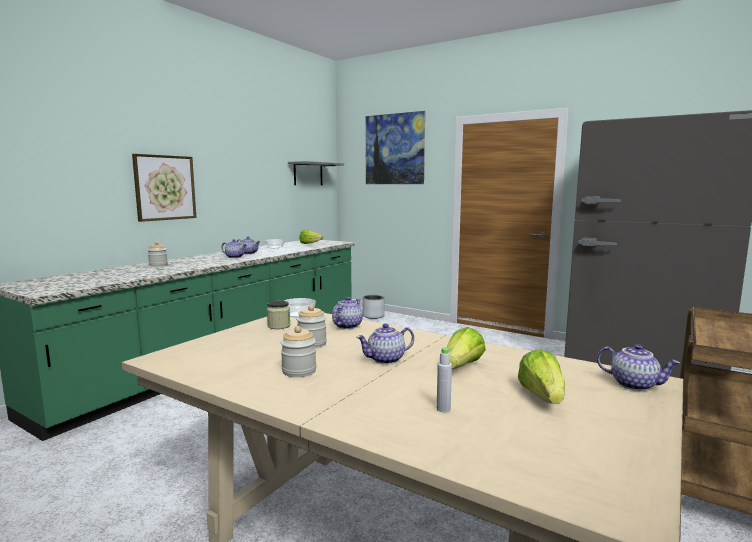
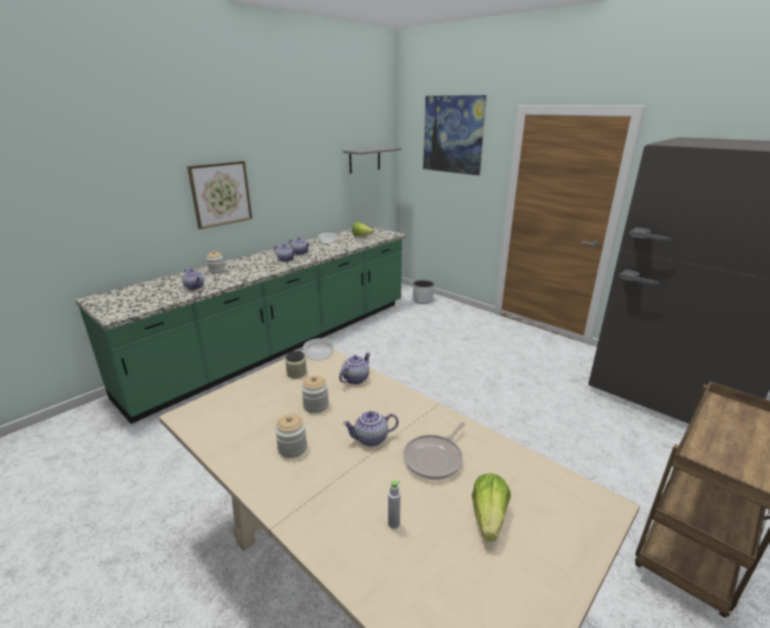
camera: 10 degrees right, 15 degrees up
lettuce [447,327,486,369] -> frying pan [403,422,465,480]
teapot [597,344,680,391] -> teapot moved to [182,269,204,290]

